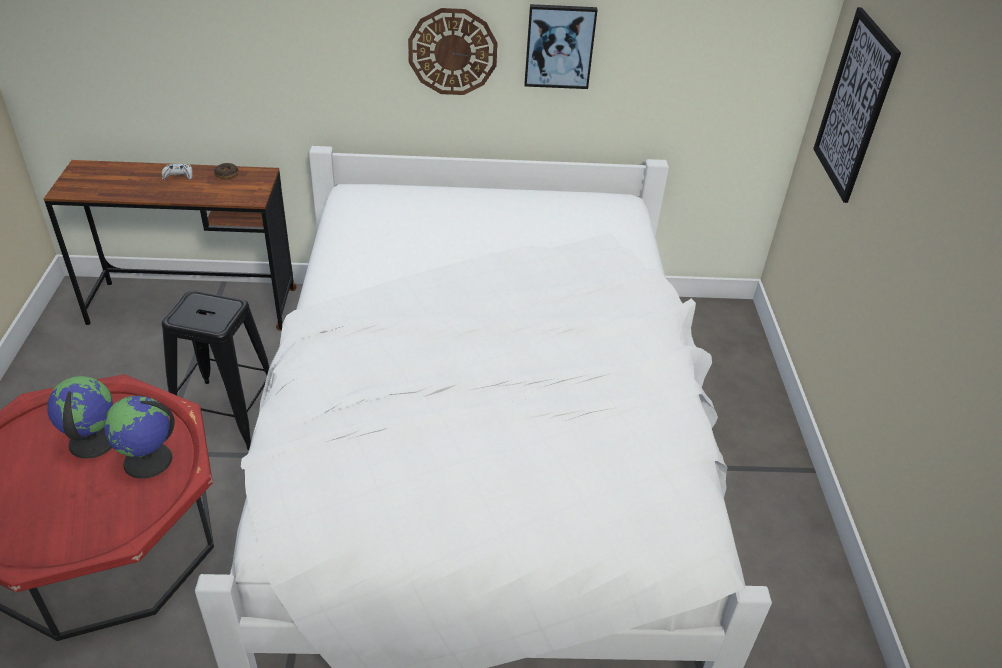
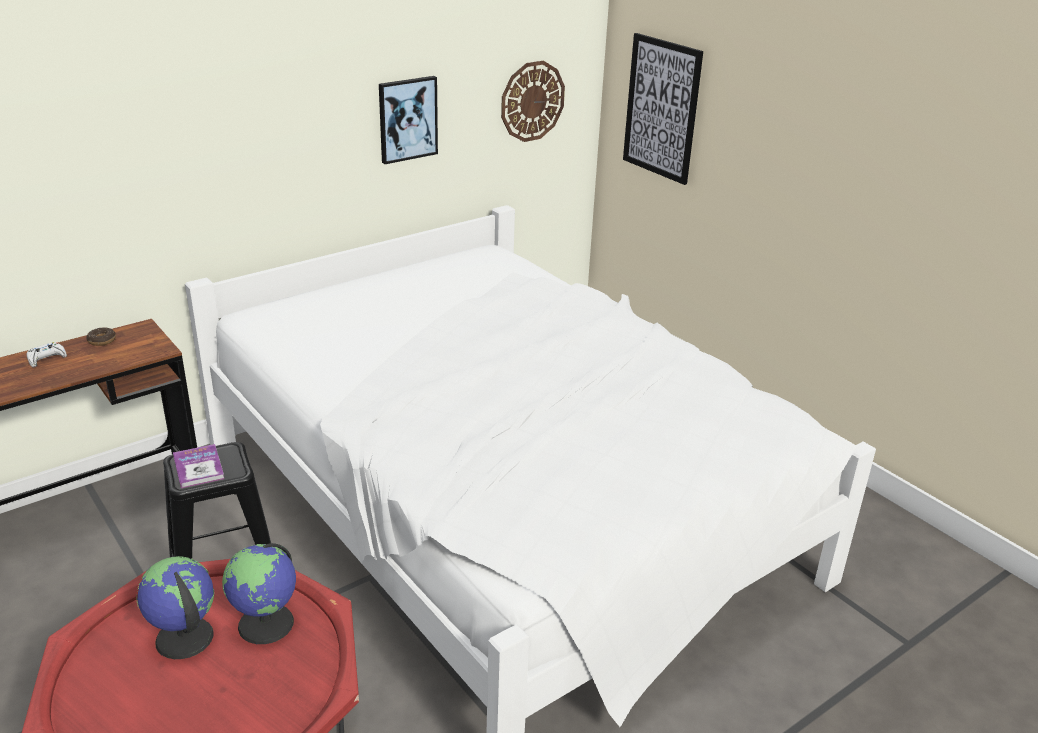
camera: 35 degrees left, 10 degrees down
wall clock [408,8,498,95] -> wall clock moved to [501,61,565,142]
none -> book [173,444,224,488]

